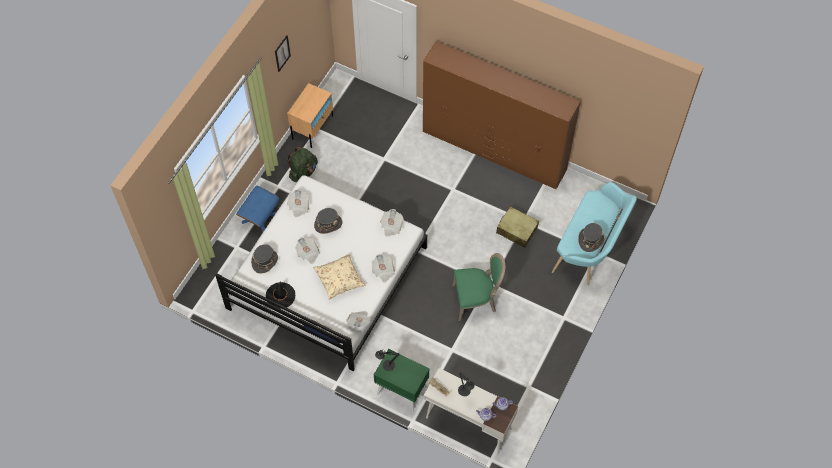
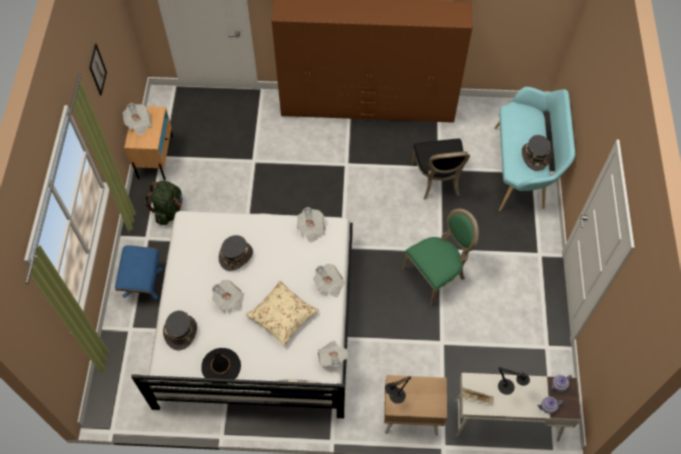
camera: 25 degrees left, 0 degrees up
newspaper [287,189,310,217] -> newspaper moved to [123,103,152,135]
green nightstand [374,349,429,412] -> beige nightstand [384,375,447,436]
beige suitcase [496,206,539,248] -> black chair [411,138,470,200]

